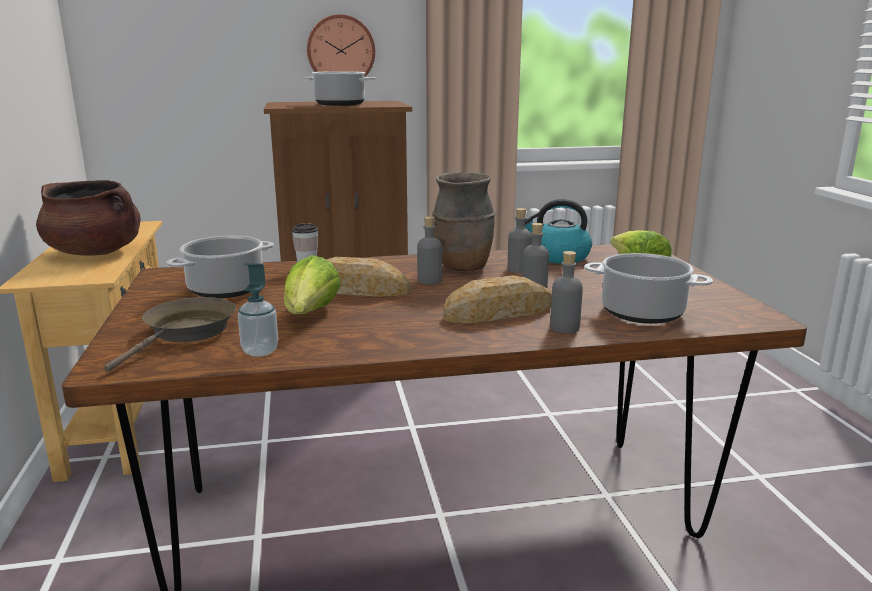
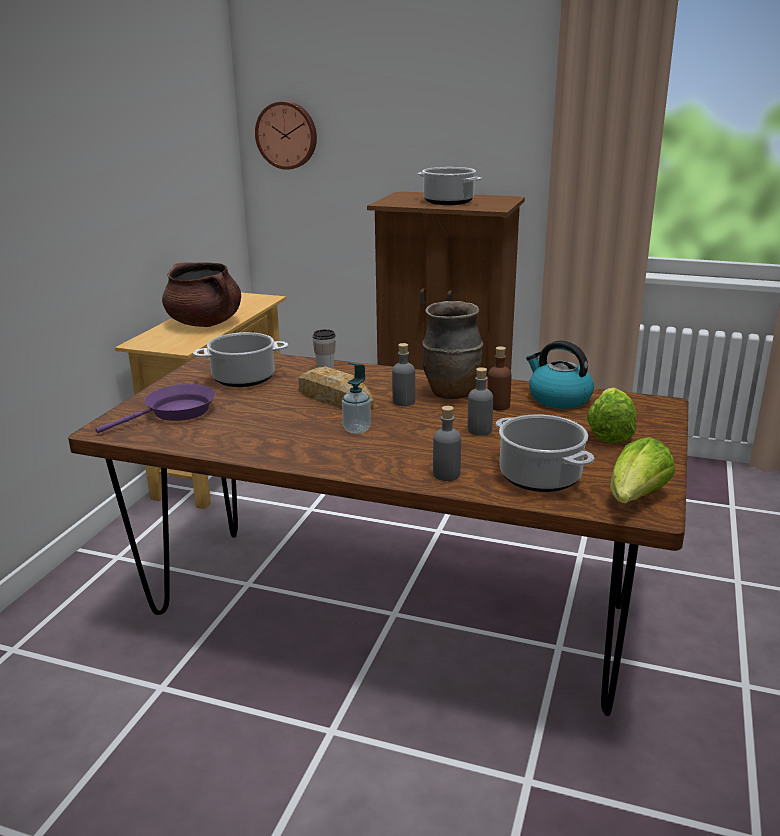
camera: 30 degrees right, 5 degrees up
brown frying pan [104,297,236,372] -> purple frying pan [96,384,215,433]
soap dispenser [238,263,278,357] -> soap dispenser moved to [342,363,371,434]
lettuce [284,255,341,314] -> lettuce moved to [610,437,675,504]
wall clock [307,14,375,78] -> wall clock moved to [255,101,317,170]
bread [443,275,552,323] -> none
grey bottle [508,208,532,273] -> brown bottle [487,346,512,411]

